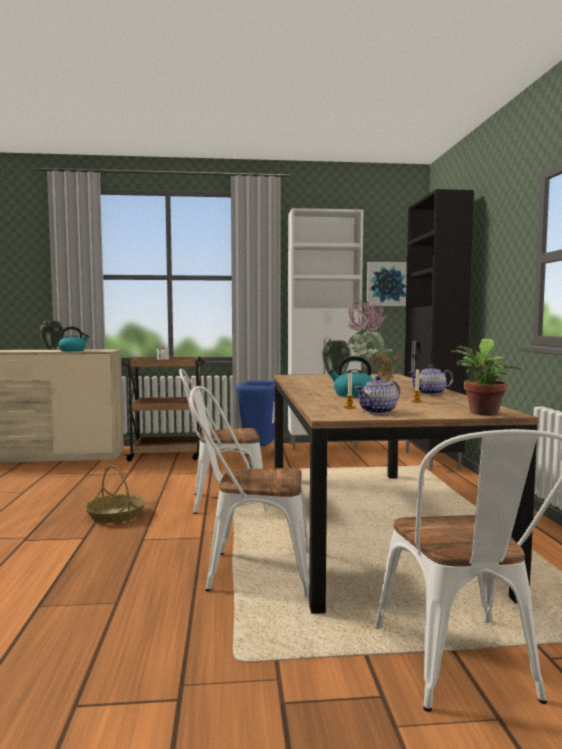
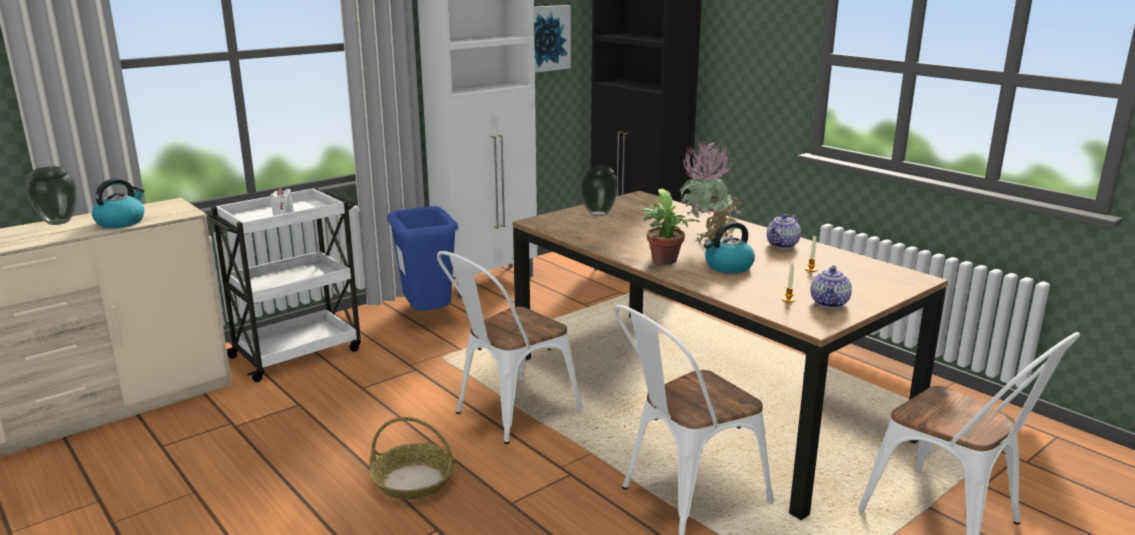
camera: 35 degrees left, 15 degrees up
brown cart [122,357,207,462] -> white cart [207,188,361,382]
potted plant [451,339,522,416] -> potted plant moved to [641,189,700,264]

